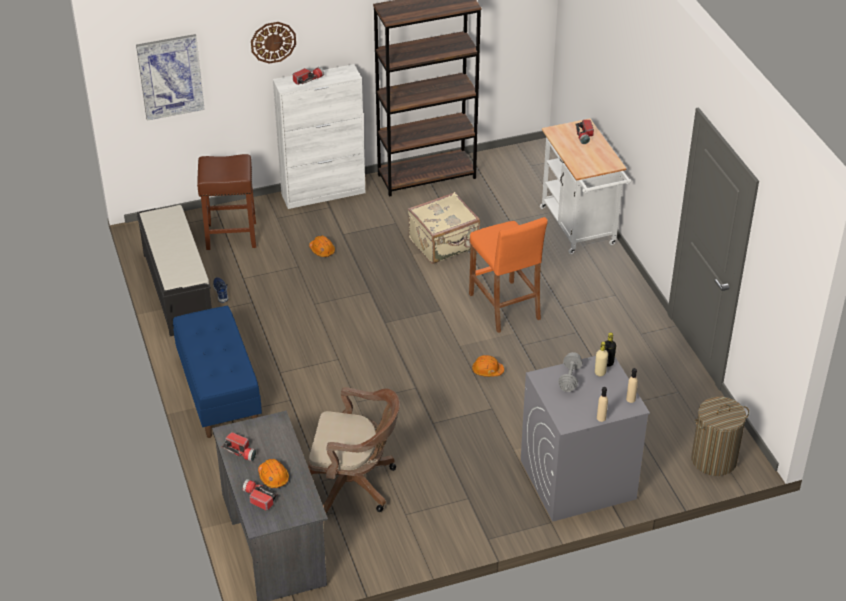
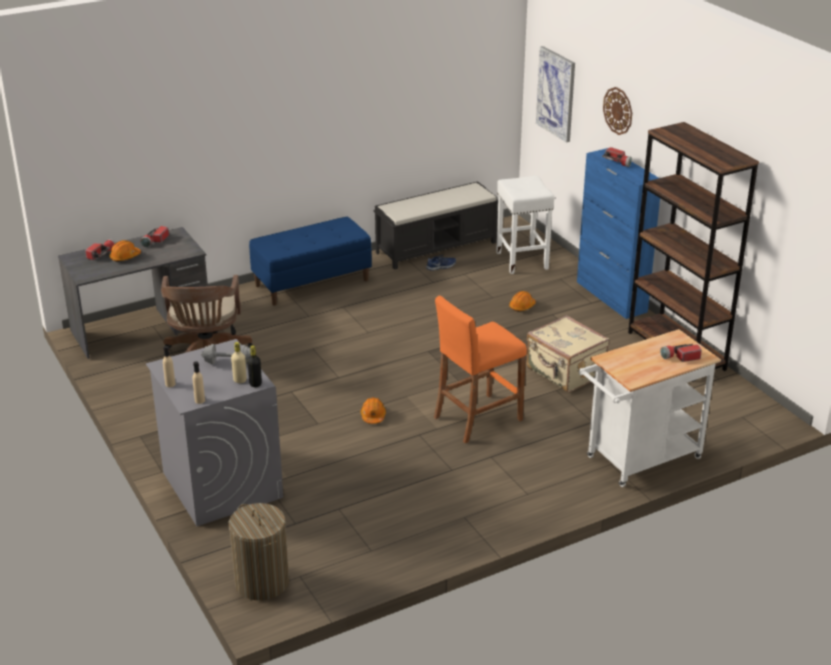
camera: 80 degrees right, 10 degrees down
brown stool [197,154,256,250] -> white stool [496,176,554,274]
white cabinet [273,64,365,209] -> blue cabinet [577,148,660,319]

